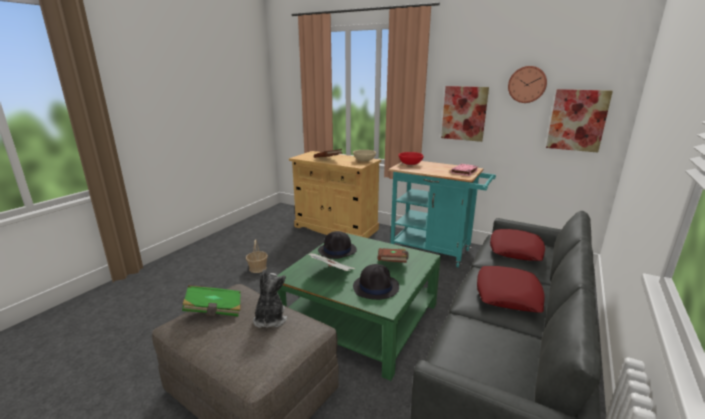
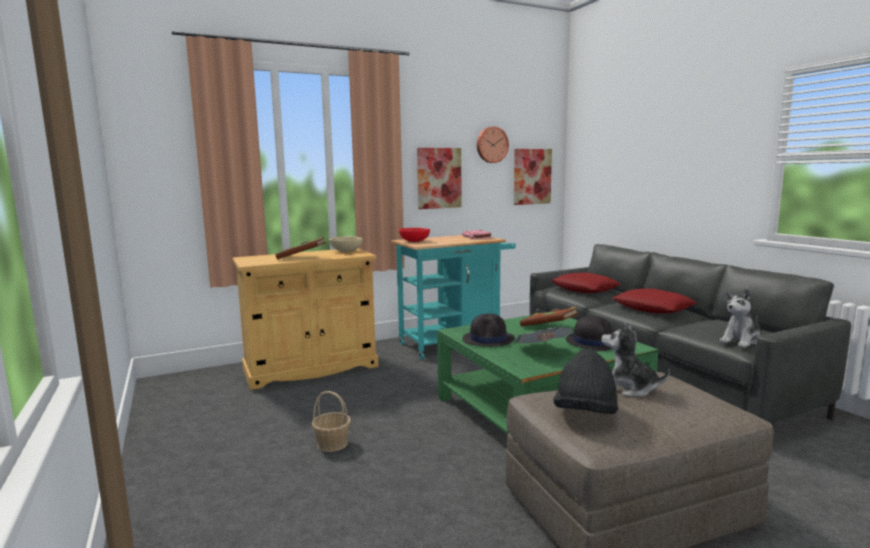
camera: 55 degrees left, 10 degrees down
green book [182,285,241,317] -> black hat [554,349,618,414]
none -> plush toy [720,289,761,348]

